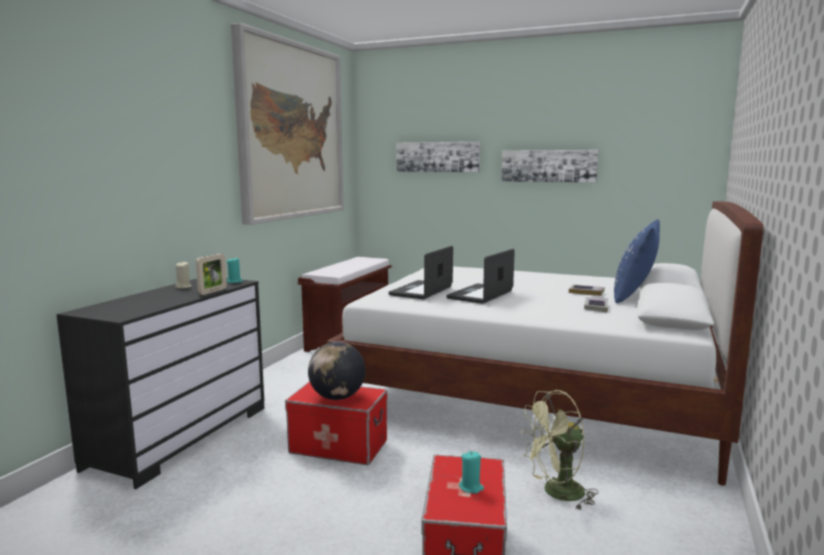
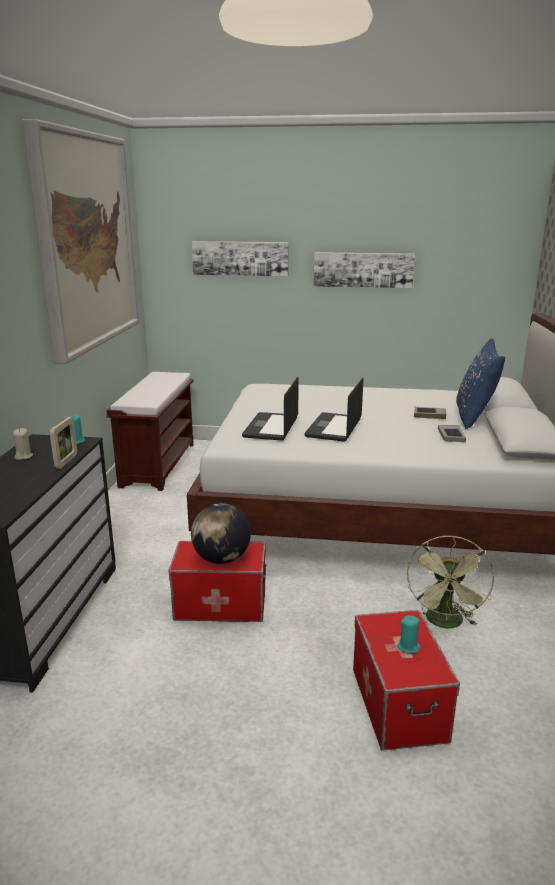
camera: 15 degrees left, 10 degrees up
green fan [520,390,599,509] -> green fan turned 45 degrees counterclockwise [407,536,494,628]

